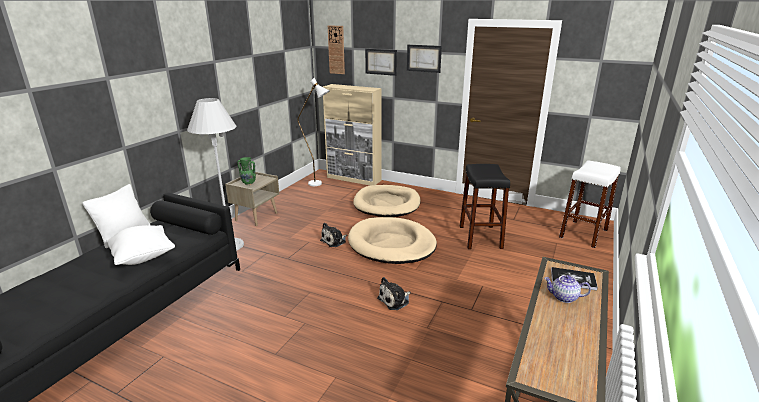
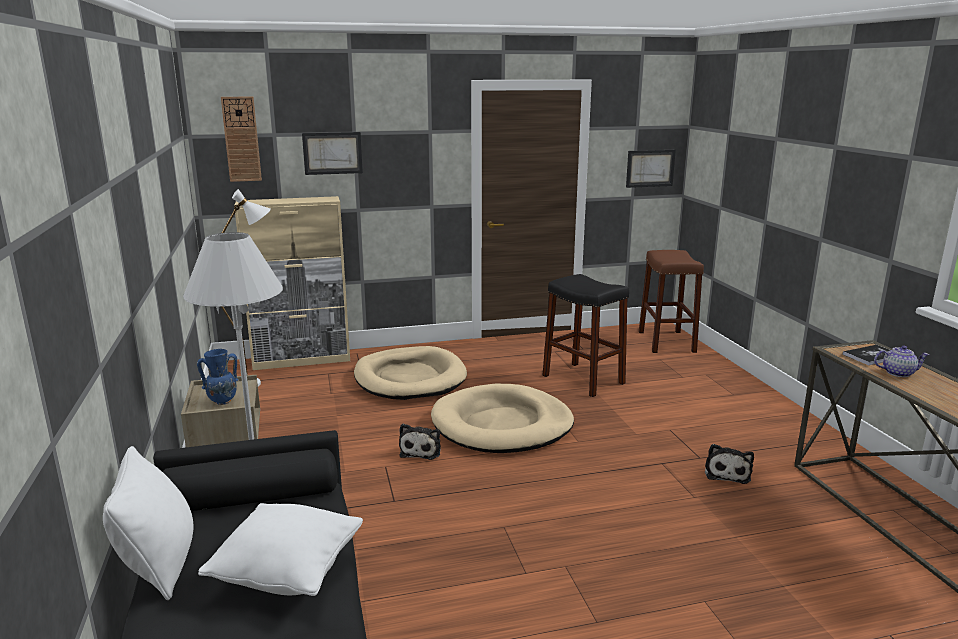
camera: 40 degrees left, 5 degrees down
green vase [237,157,256,185] -> blue vase [197,349,239,405]
plush toy [377,277,411,310] -> plush toy moved to [705,444,754,484]
picture [407,45,442,73] -> picture moved to [626,150,676,188]
teapot [544,275,591,303] -> teapot turned 150 degrees counterclockwise [874,345,929,377]
white stool [559,161,621,248] -> brown stool [639,250,704,353]

